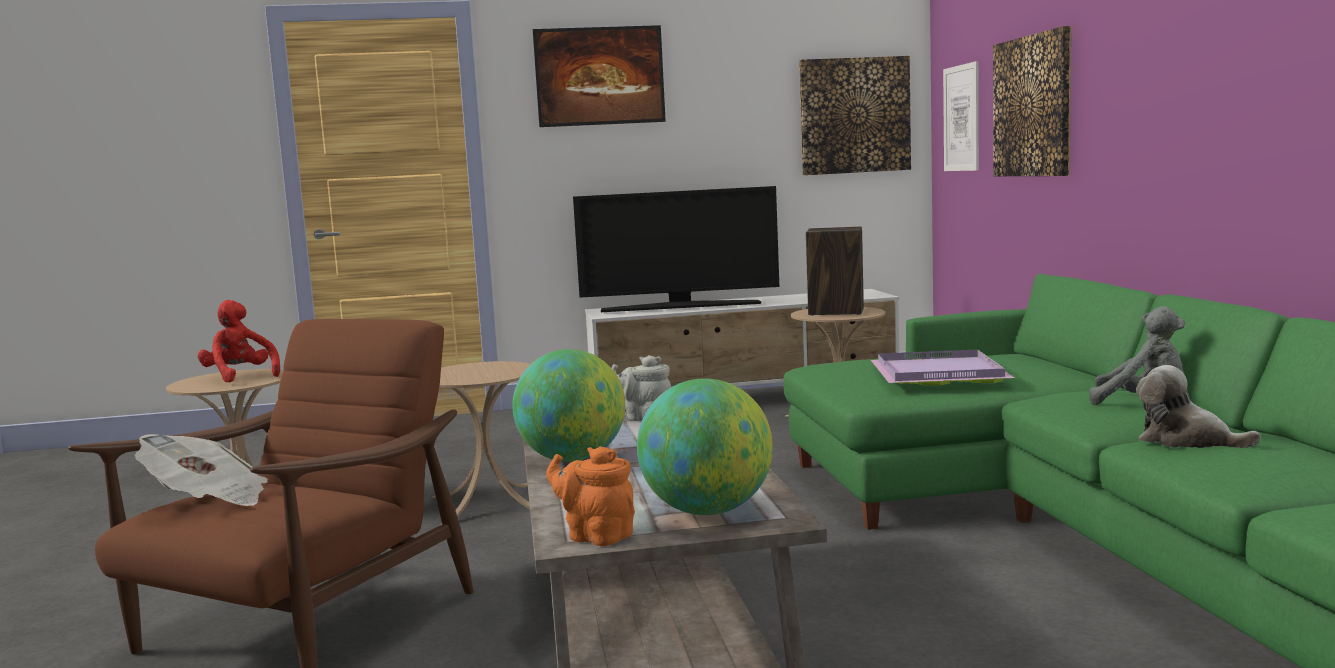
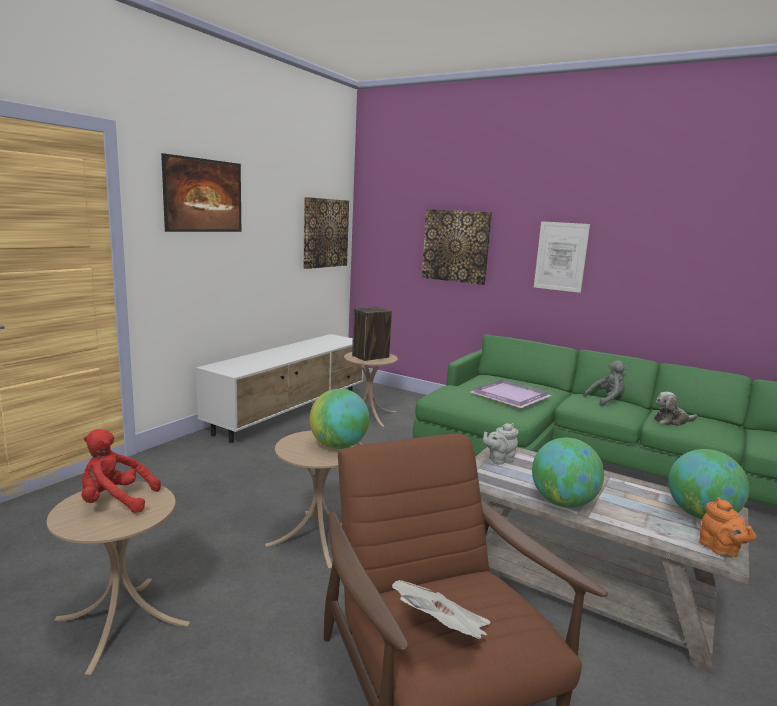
camera: 50 degrees left, 5 degrees up
orange teapot [546,446,635,546] -> orange teapot turned 90 degrees counterclockwise [699,497,756,557]
television [573,186,779,312] -> none
picture [943,61,979,171] -> picture moved to [534,221,590,293]
none -> globe [309,389,369,449]

